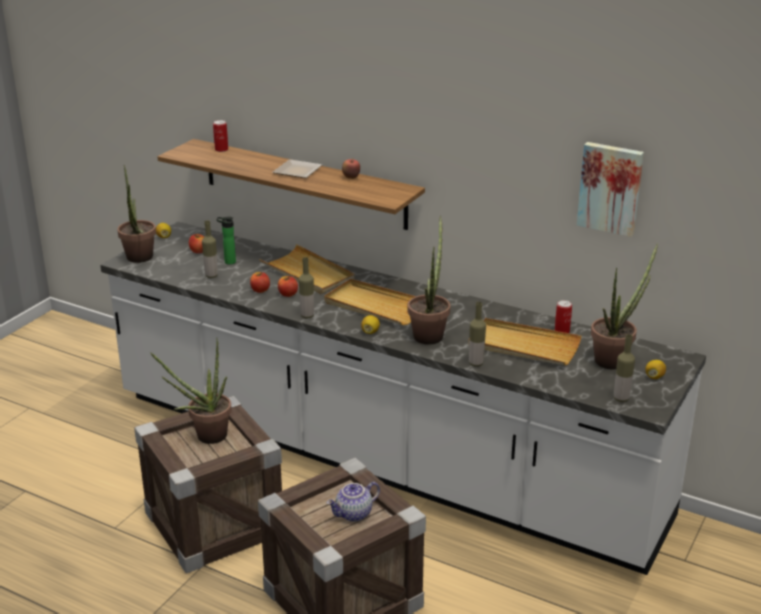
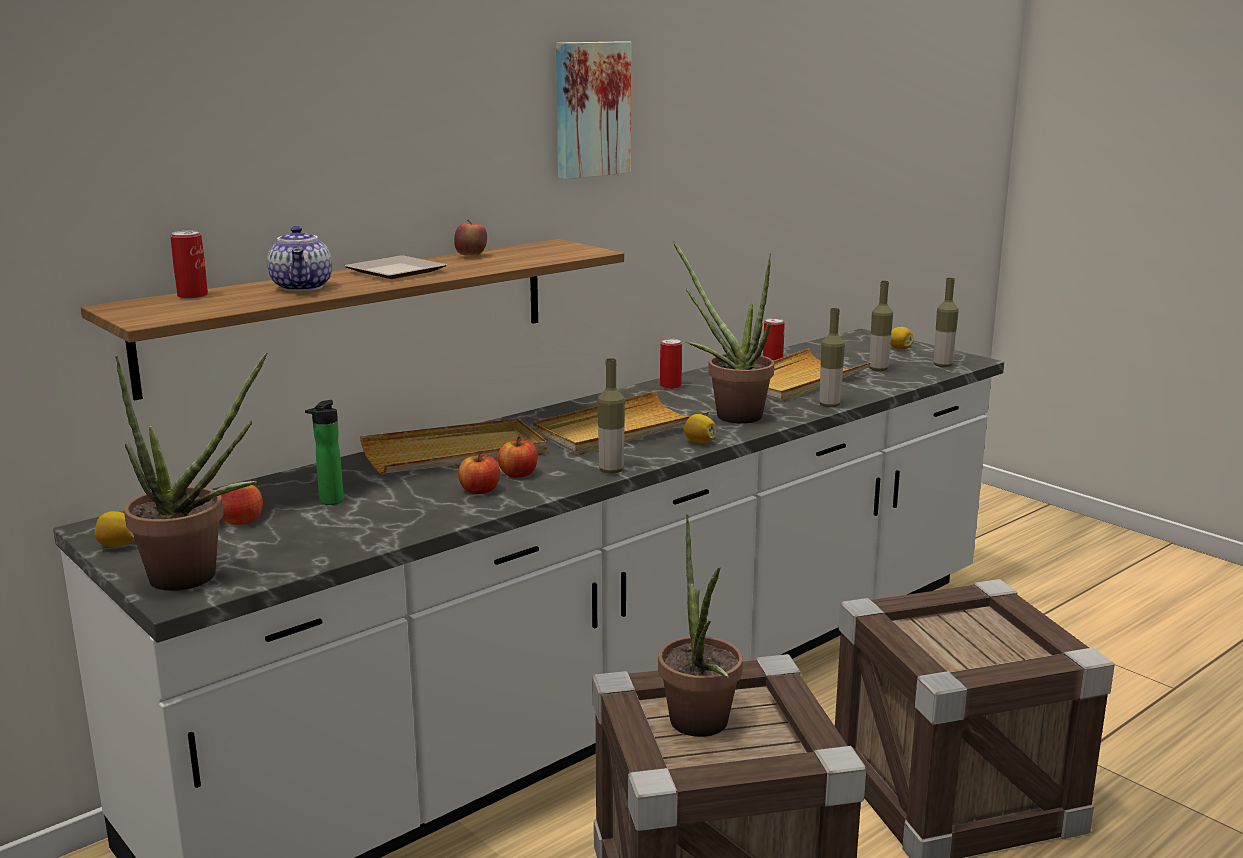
camera: 70 degrees left, 10 degrees down
bottle [202,220,218,278] -> bottle moved to [869,281,893,371]
teapot [327,482,380,522] -> teapot moved to [267,226,332,292]
picture [577,142,644,237] -> picture moved to [556,41,631,179]
potted plant [591,243,658,369] -> none
none -> can [660,339,682,389]

